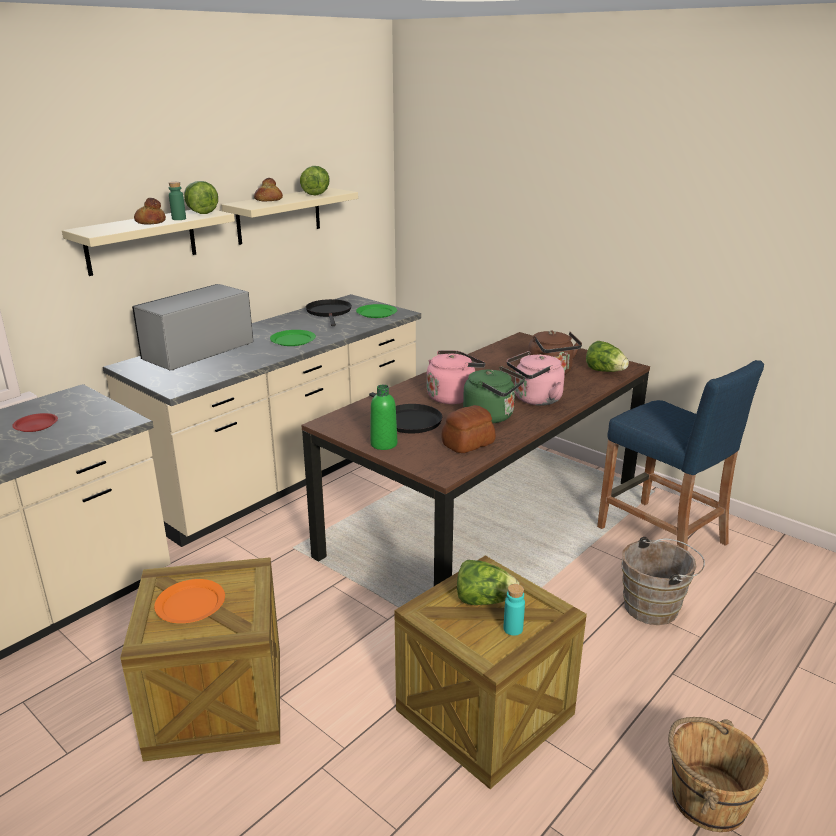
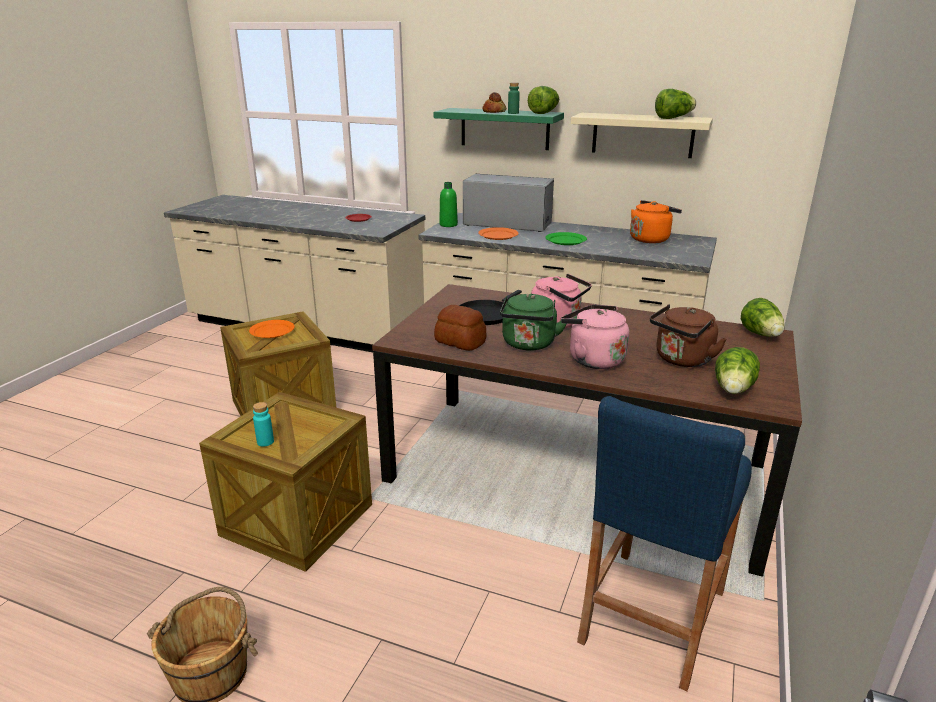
camera: 70 degrees right, 0 degrees up
beige shelf [62,210,235,276] -> green shelf [434,108,564,150]
bread [254,178,283,201] -> none
black frying pan [306,299,352,326] -> orange kettle [630,200,682,243]
green plate [356,304,397,318] -> none
green bottle [370,385,397,450] -> green bottle moved to [439,182,458,227]
lettuce [457,560,519,605] -> lettuce moved to [741,298,785,337]
brown bucket [621,537,705,625] -> none
none -> orange plate [478,227,519,240]

